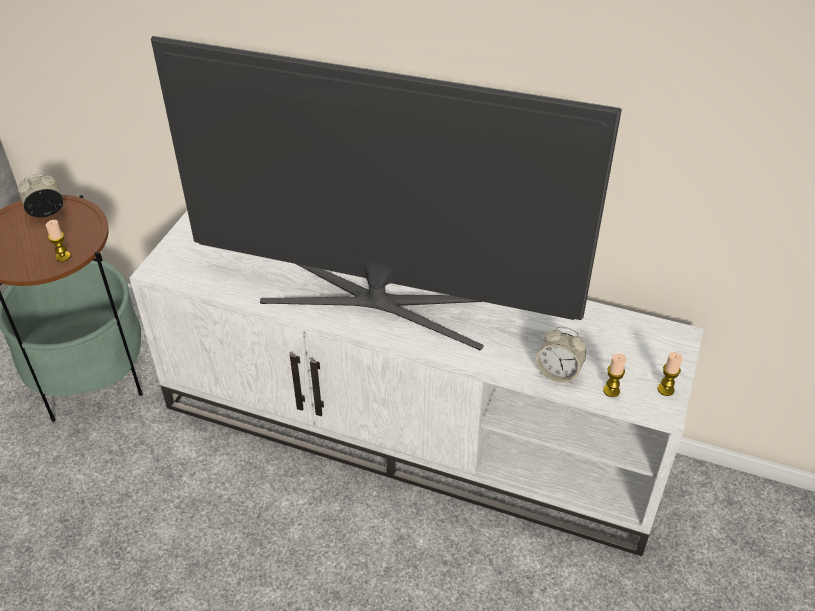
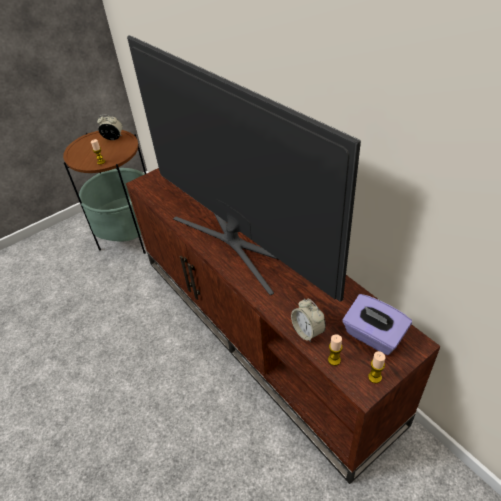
camera: 35 degrees right, 0 degrees up
white tv stand [130,211,704,556] -> brown tv stand [126,168,441,484]
none -> purple tissue box [342,294,412,355]

